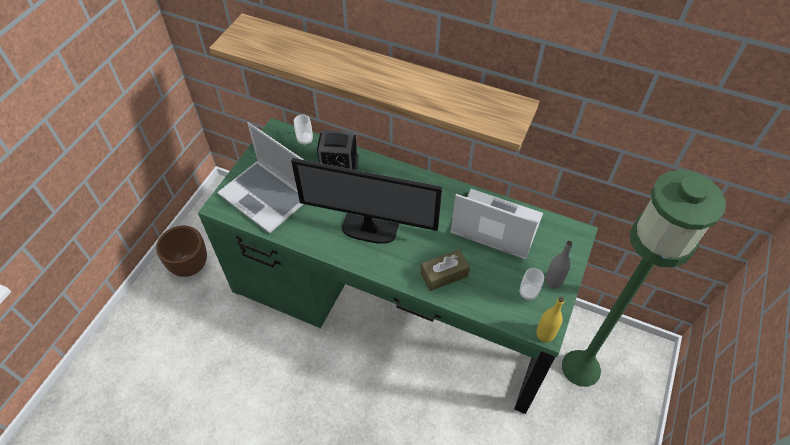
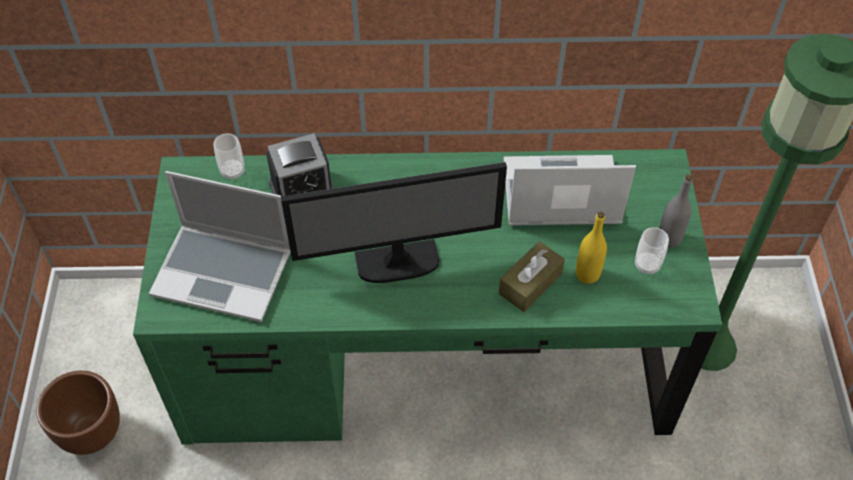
camera: 25 degrees left, 0 degrees up
shelf [210,14,539,152] -> none
yellow bottle [536,297,564,342] -> yellow bottle moved to [576,212,607,284]

